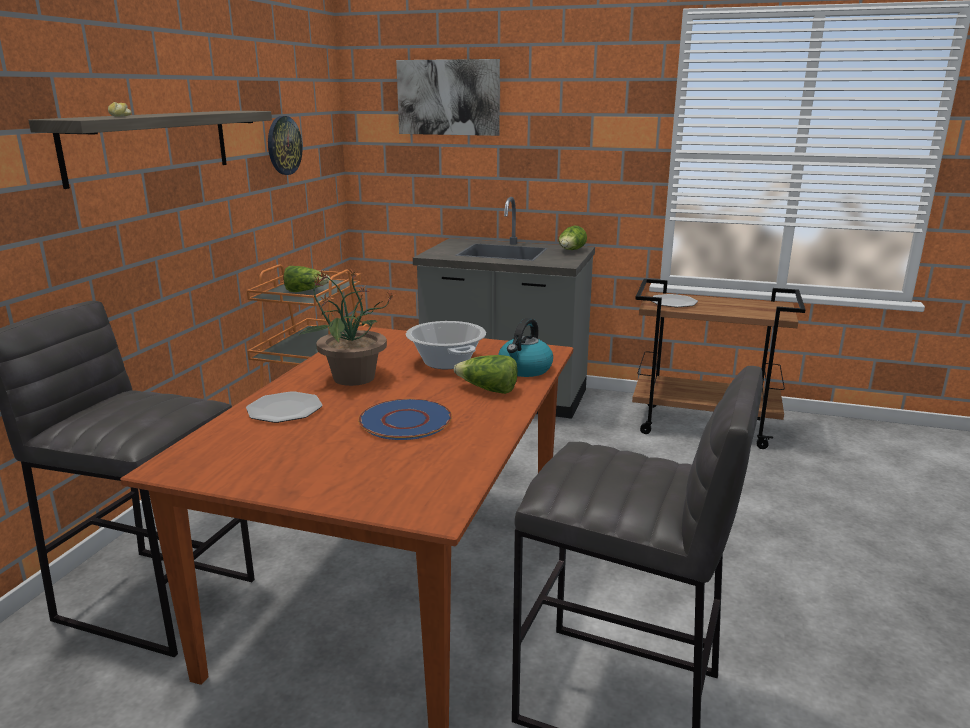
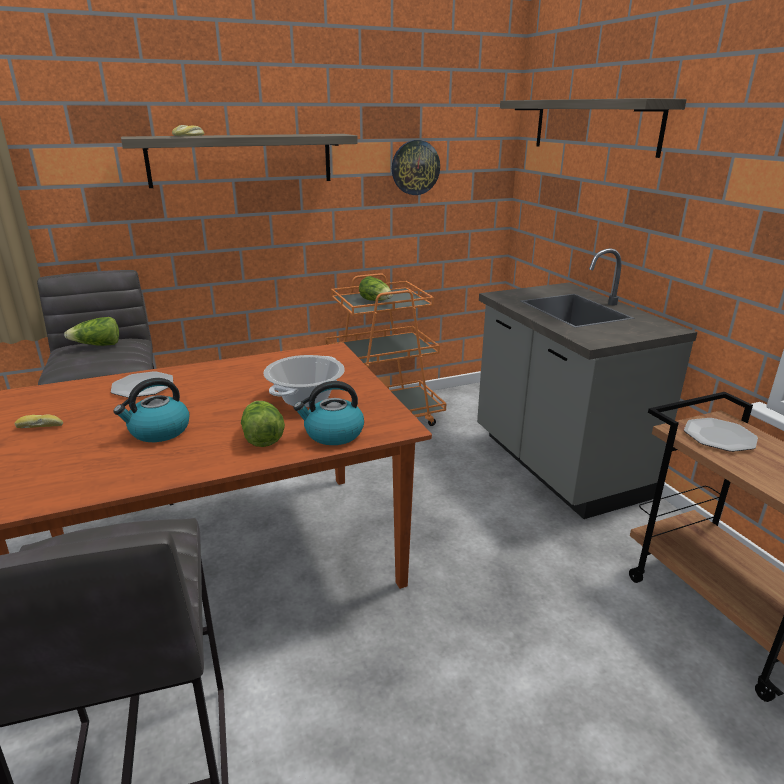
camera: 50 degrees right, 5 degrees up
potted plant [298,268,396,386] -> none
blue plate [358,399,452,440] -> kettle [113,378,190,442]
picture [396,59,500,136] -> shelf [500,98,687,158]
lettuce [559,225,587,250] -> lettuce moved to [64,317,119,346]
none -> bread [15,414,63,428]

